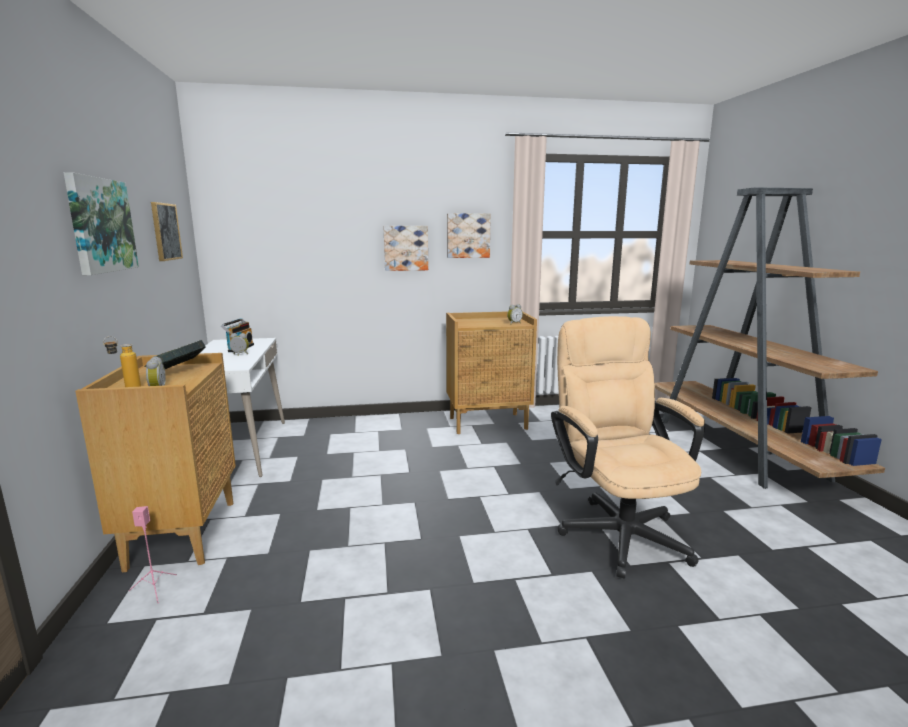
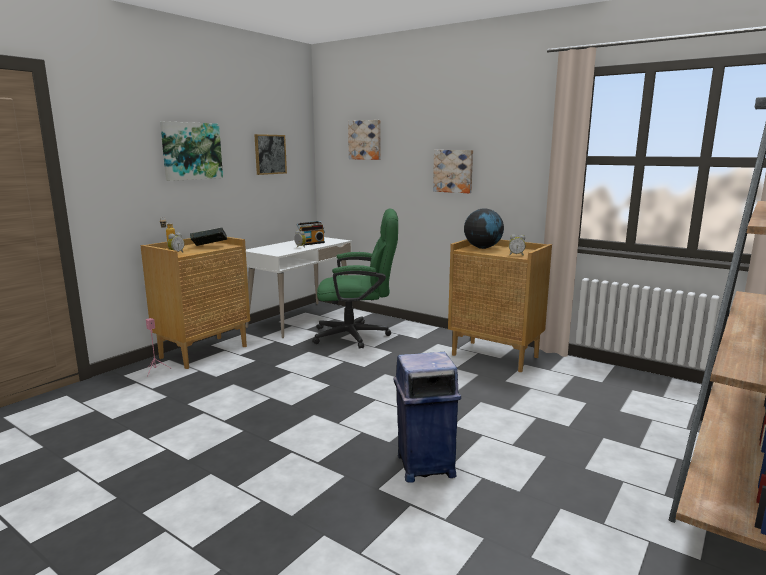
camera: 45 degrees right, 0 degrees up
picture [447,213,491,258] -> picture moved to [348,120,381,160]
beige office chair [551,316,705,579] -> blue trash can [394,352,461,483]
none -> green office chair [312,208,398,349]
none -> globe [464,209,504,249]

